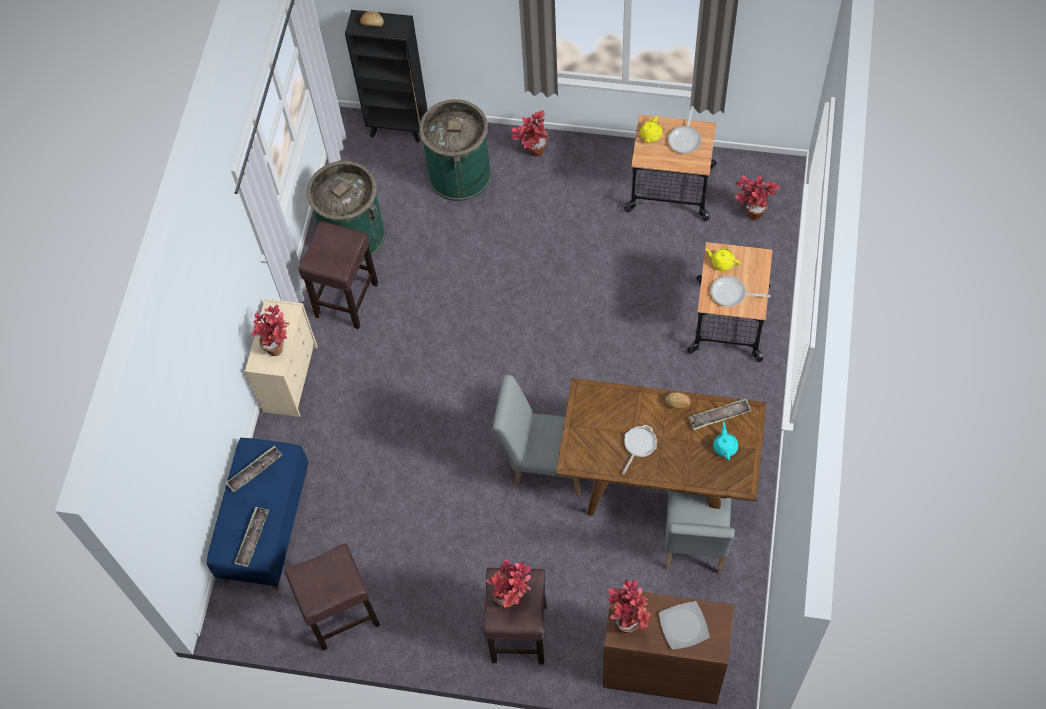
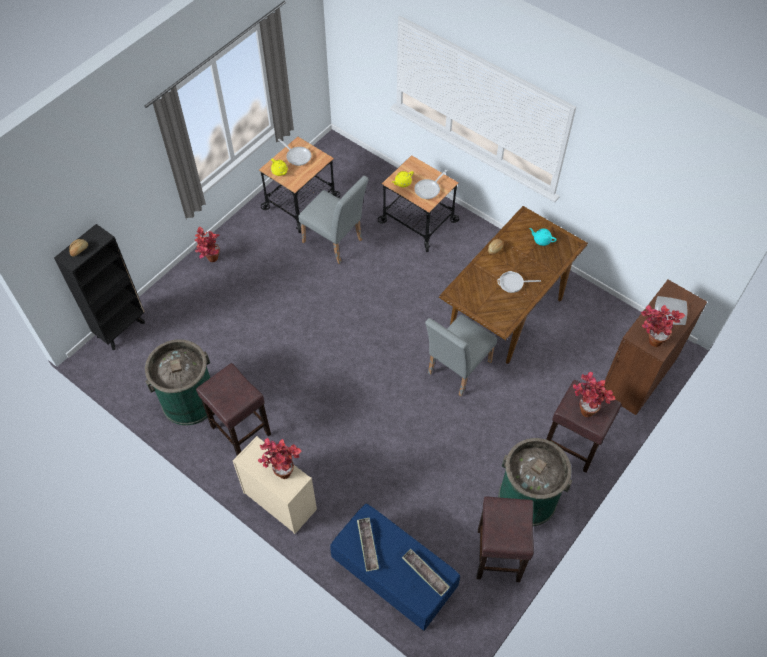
camera: 65 degrees left, 5 degrees down
green trash can [419,99,491,201] -> green trash can moved to [498,438,572,526]
frying pan [622,425,657,474] -> frying pan turned 60 degrees counterclockwise [497,271,541,293]
grey chair [665,491,735,575] -> grey chair moved to [298,176,369,264]
tray [689,398,752,430] -> none
potted plant [735,175,780,220] -> none

